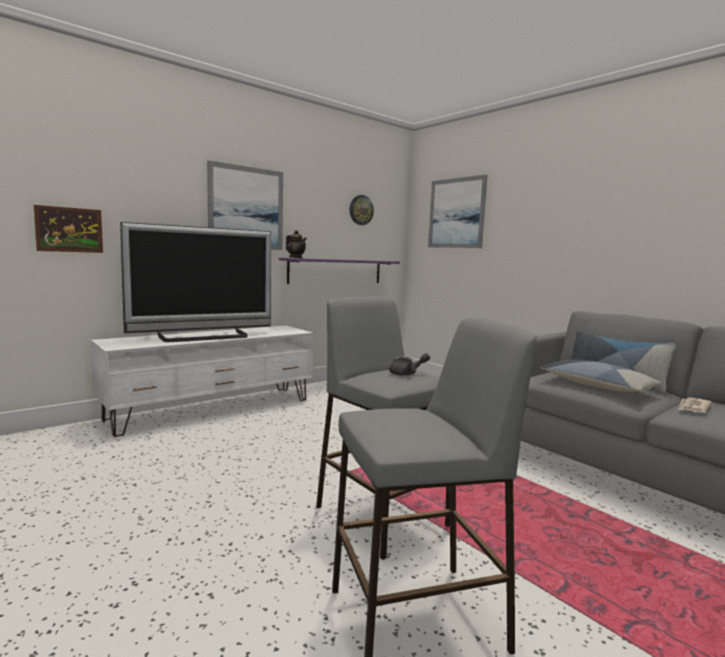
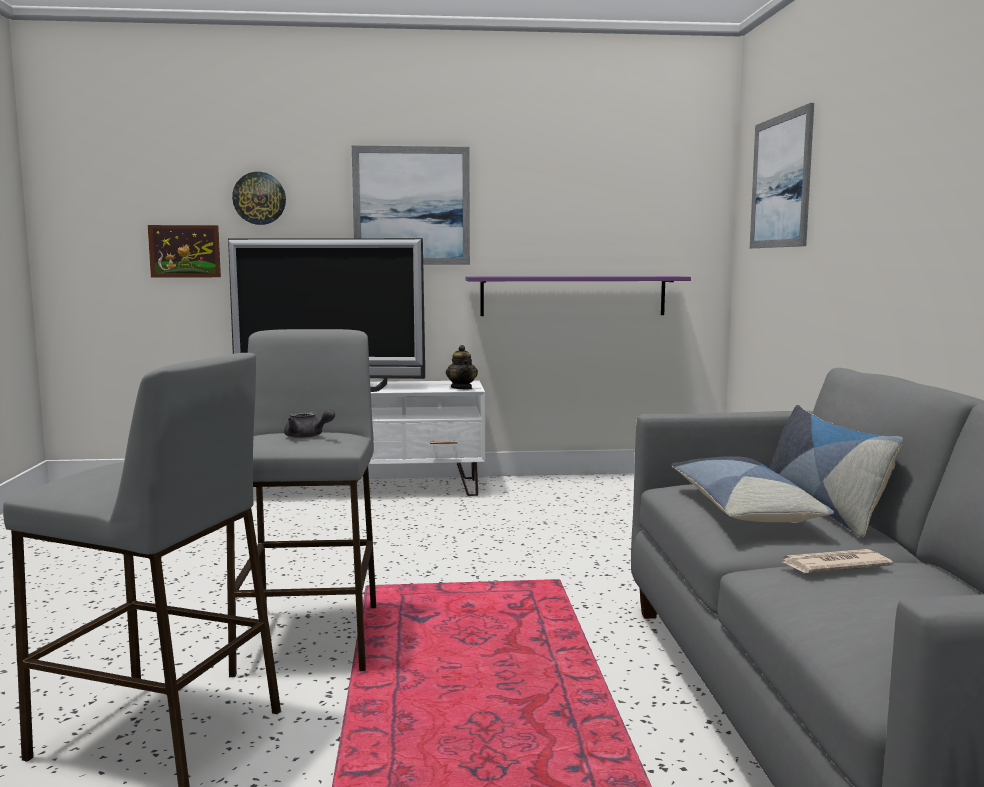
camera: 35 degrees right, 0 degrees up
teapot [286,230,307,258] -> teapot moved to [446,345,478,389]
wall clock [350,195,374,225] -> wall clock moved to [232,172,286,225]

